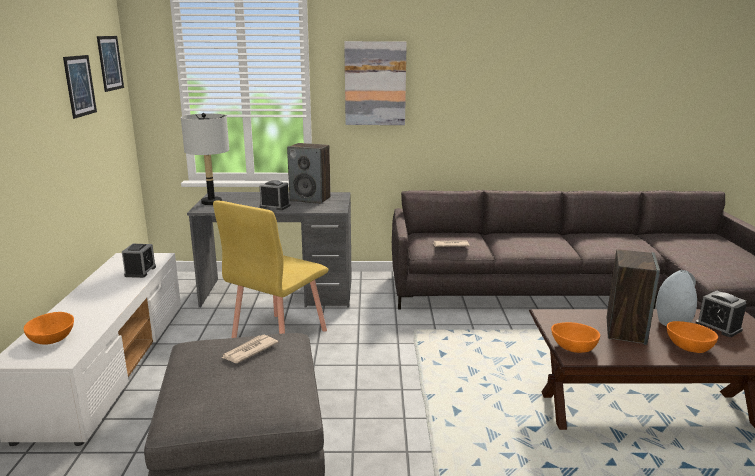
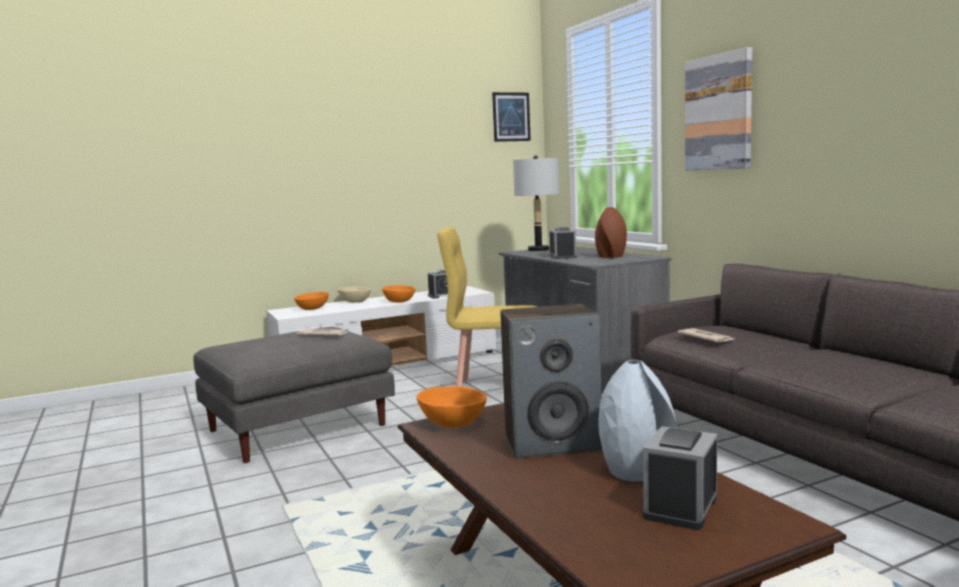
camera: 65 degrees right, 10 degrees down
picture [63,55,97,119] -> none
speaker [287,143,331,204] -> brown vase [595,207,627,258]
orange bowl [667,321,718,353] -> orange bowl moved to [382,285,416,302]
none -> beige bowl [337,287,371,303]

